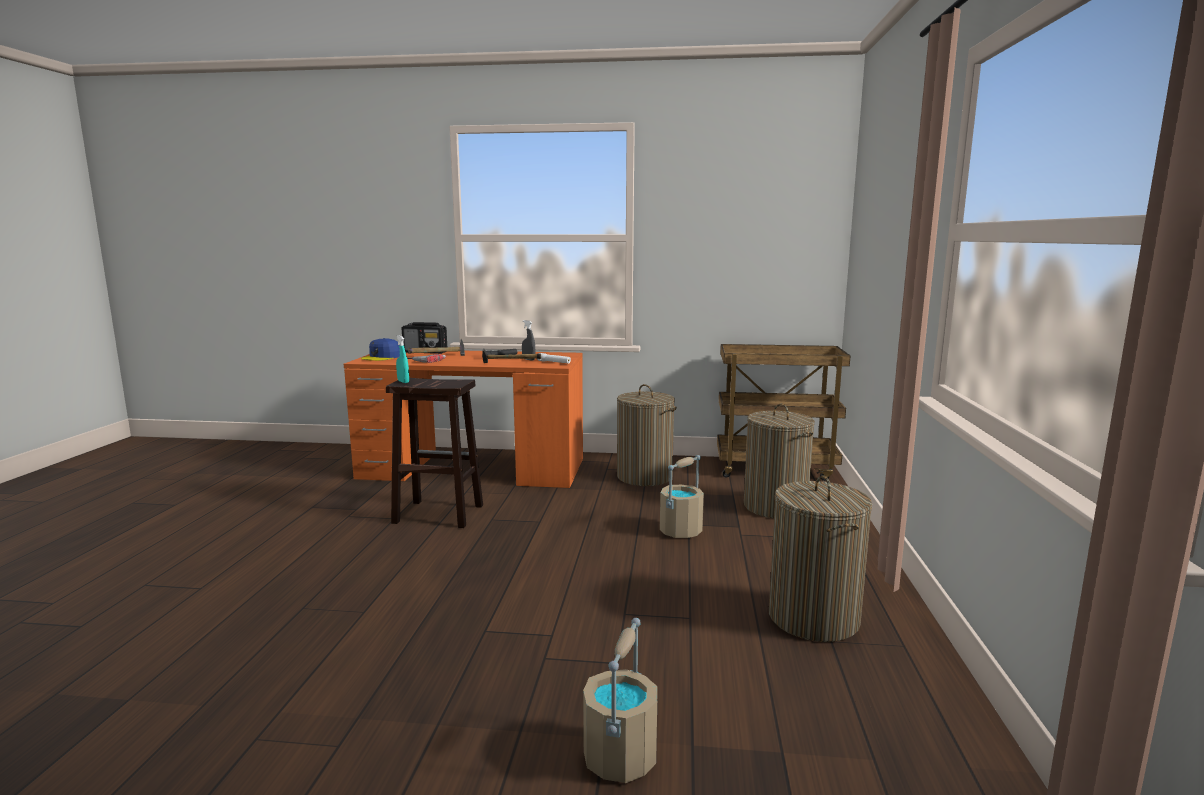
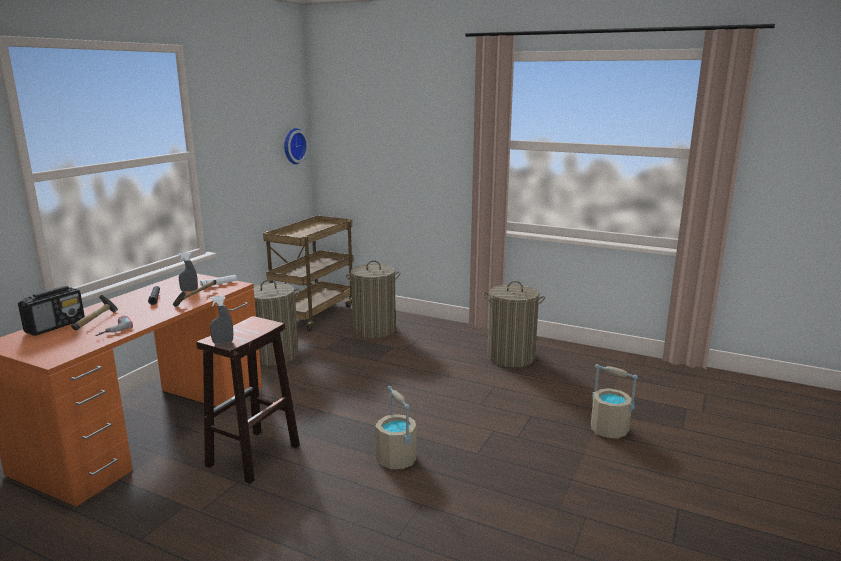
camera: 70 degrees left, 5 degrees up
blue cap [361,338,400,361] -> none
turquoise spray bottle [396,335,409,383] -> grey spray bottle [210,296,233,344]
beige bucket [660,455,704,538] -> beige bucket moved to [375,386,416,469]
none -> wall clock [284,128,309,164]

